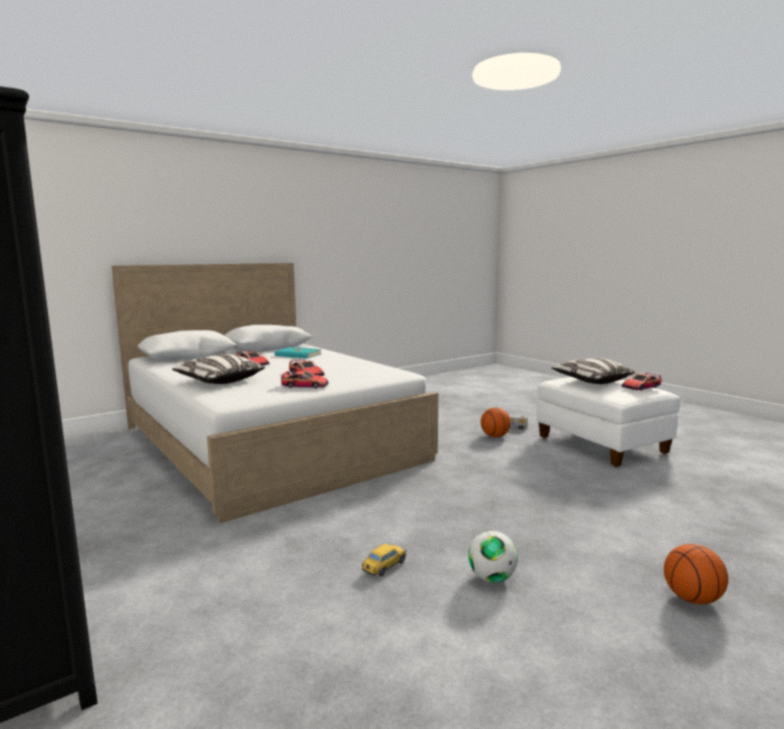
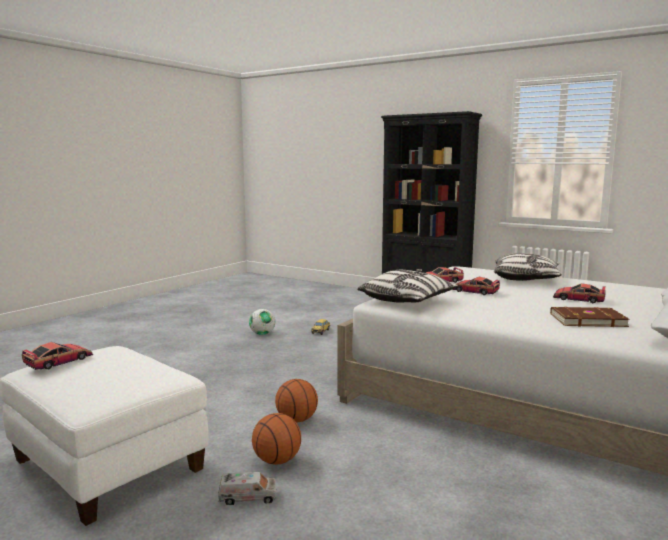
camera: 160 degrees right, 0 degrees up
turquoise book [275,347,322,358] -> brown book [550,307,630,327]
pillow [551,357,635,384] -> pillow moved to [357,270,458,303]
basketball [664,544,728,604] -> basketball moved to [275,379,318,423]

